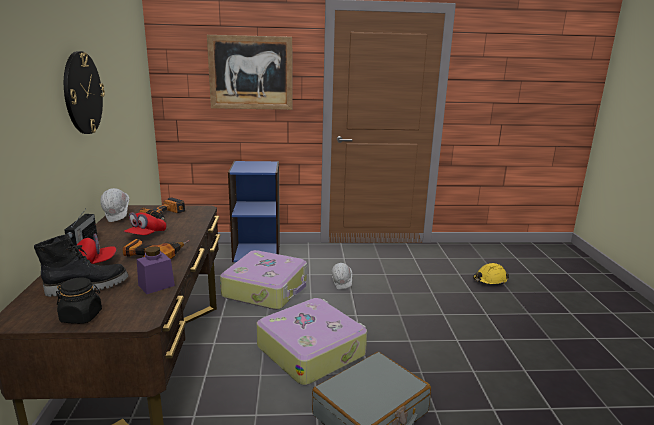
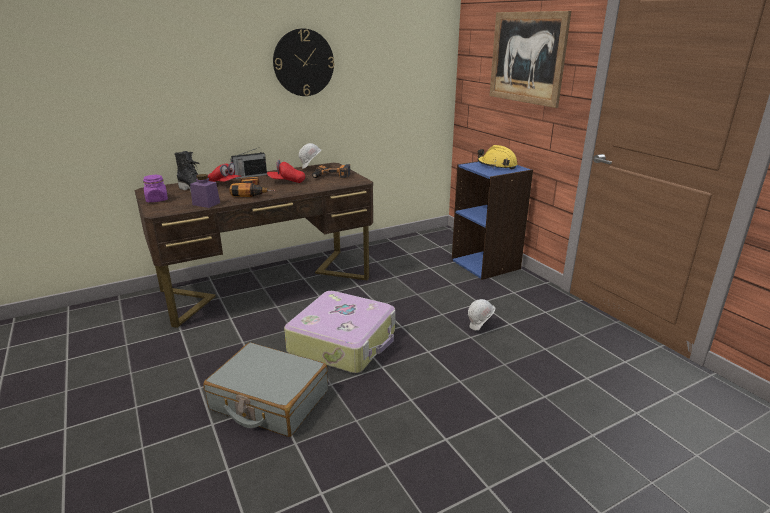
camera: 65 degrees right, 5 degrees up
black jar [56,277,102,324] -> purple jar [143,175,168,202]
suitcase [220,250,307,310] -> none
yellow hard hat [473,263,509,285] -> yellow hard hat moved to [477,145,518,169]

